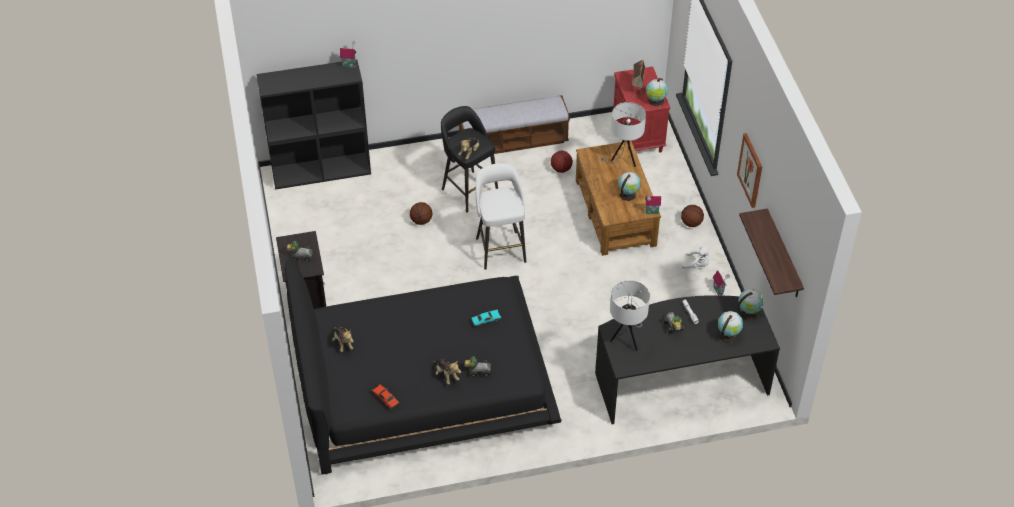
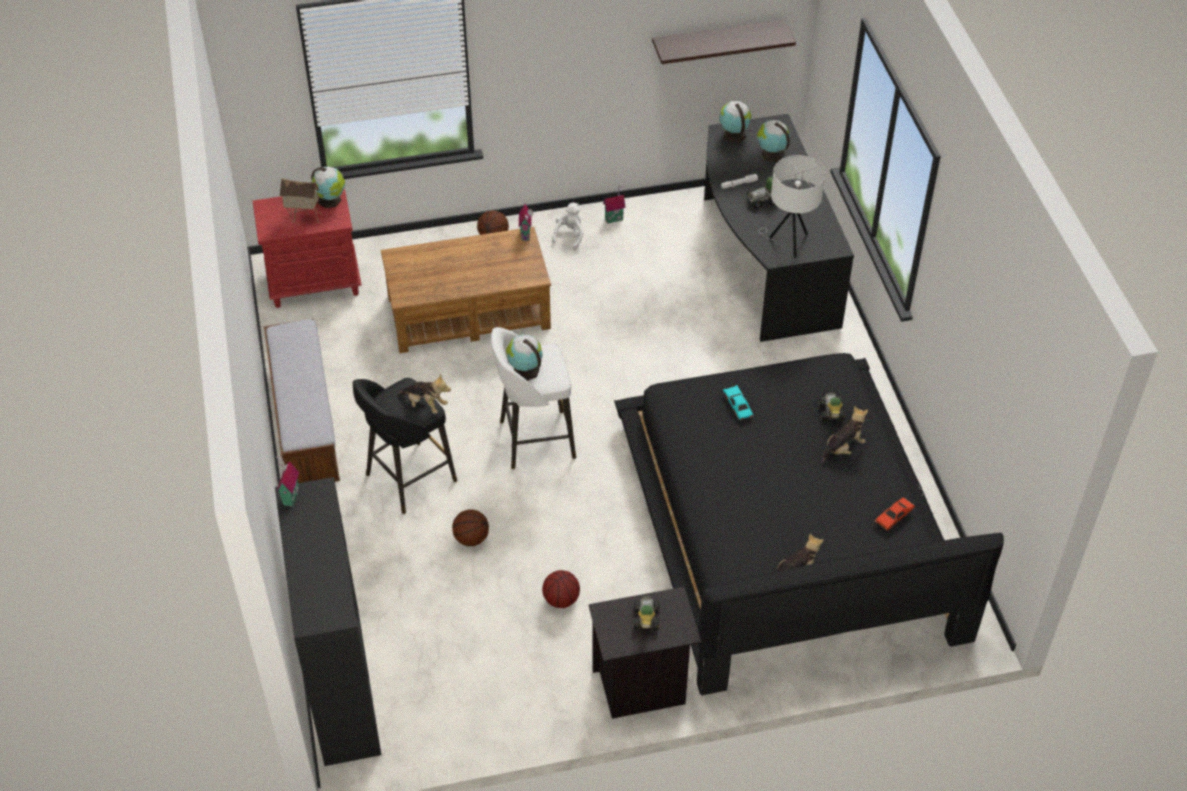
camera: 90 degrees left, 0 degrees up
basketball [551,151,573,173] -> basketball moved to [542,570,580,608]
white table lamp [601,102,646,167] -> none
globe [618,172,641,201] -> globe moved to [506,334,543,381]
picture [737,133,762,208] -> none

